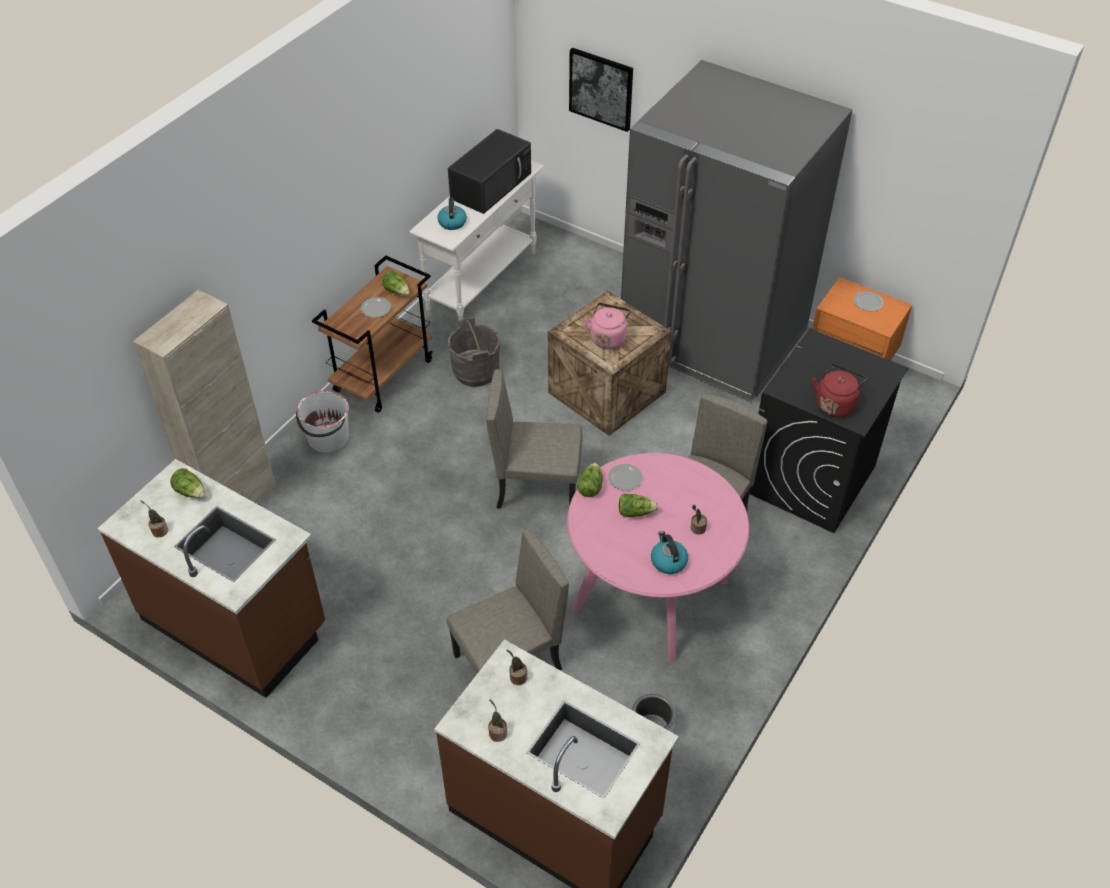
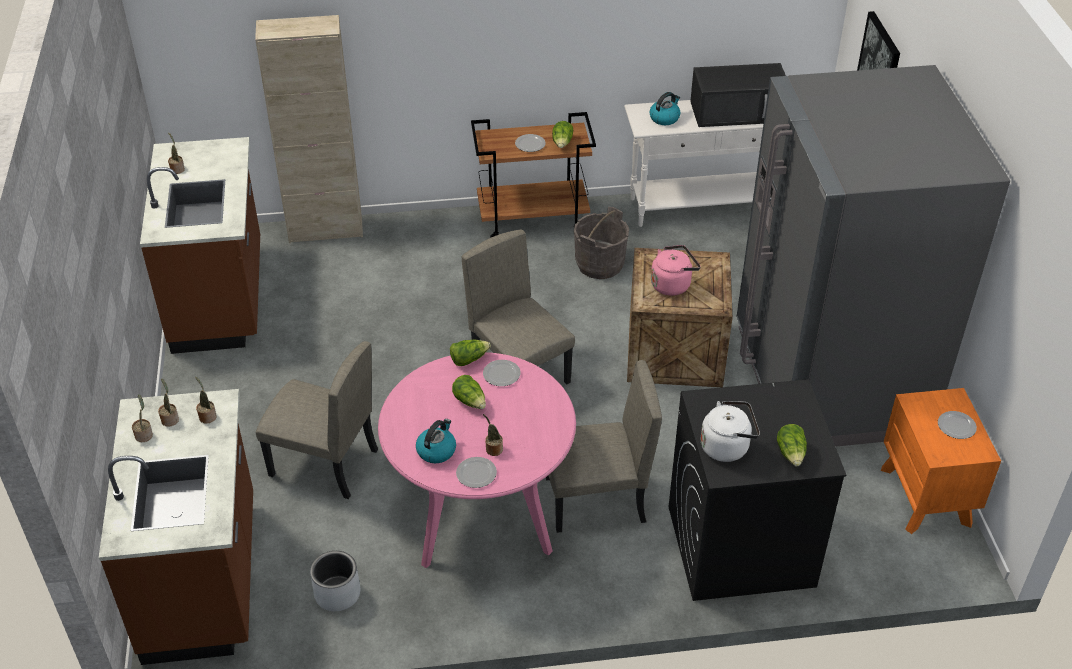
camera: 50 degrees right, 5 degrees down
lettuce [170,468,205,498] -> lettuce moved to [777,424,807,466]
white bucket [296,390,349,453] -> none
red kettle [812,364,867,417] -> white kettle [700,401,760,462]
none -> potted plant [158,379,179,427]
none -> plate [456,457,497,488]

